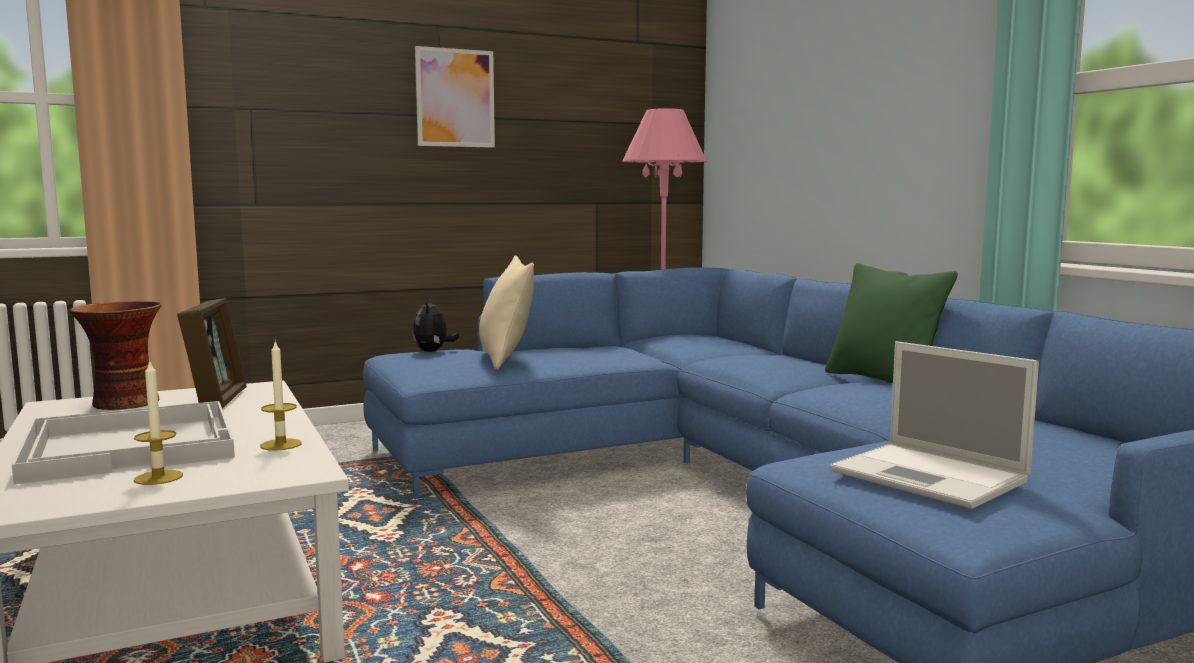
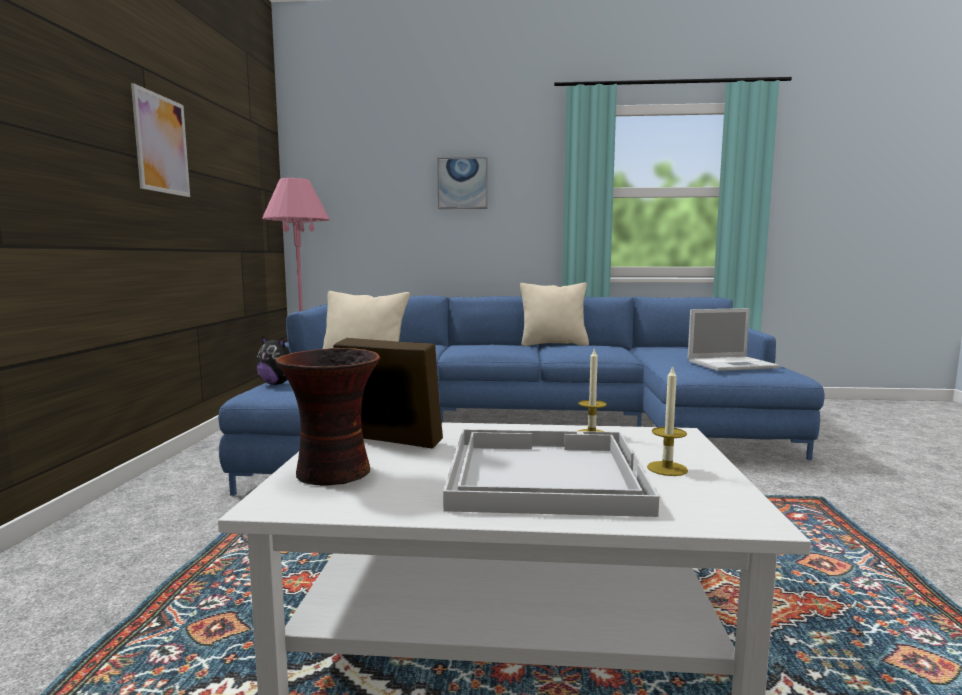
camera: 60 degrees left, 0 degrees up
green pillow [825,263,958,383] -> beige pillow [520,282,589,346]
none -> picture [437,157,487,209]

